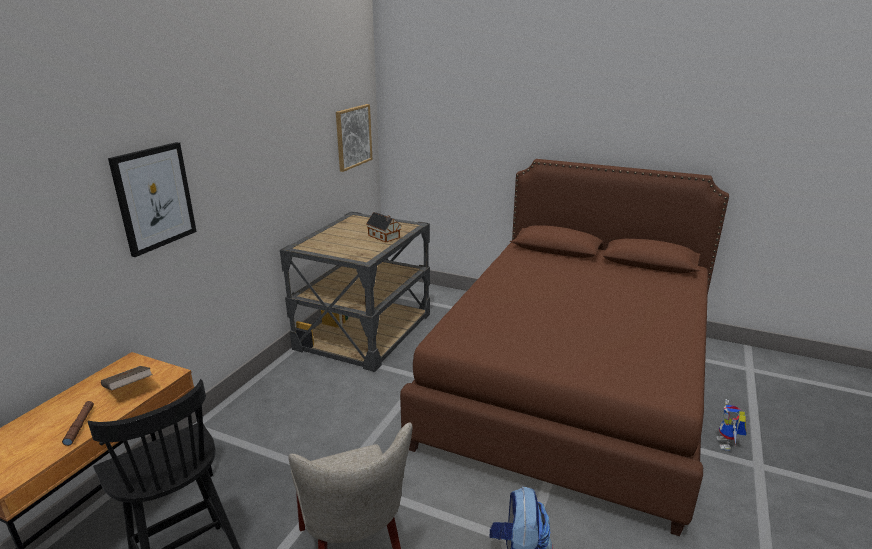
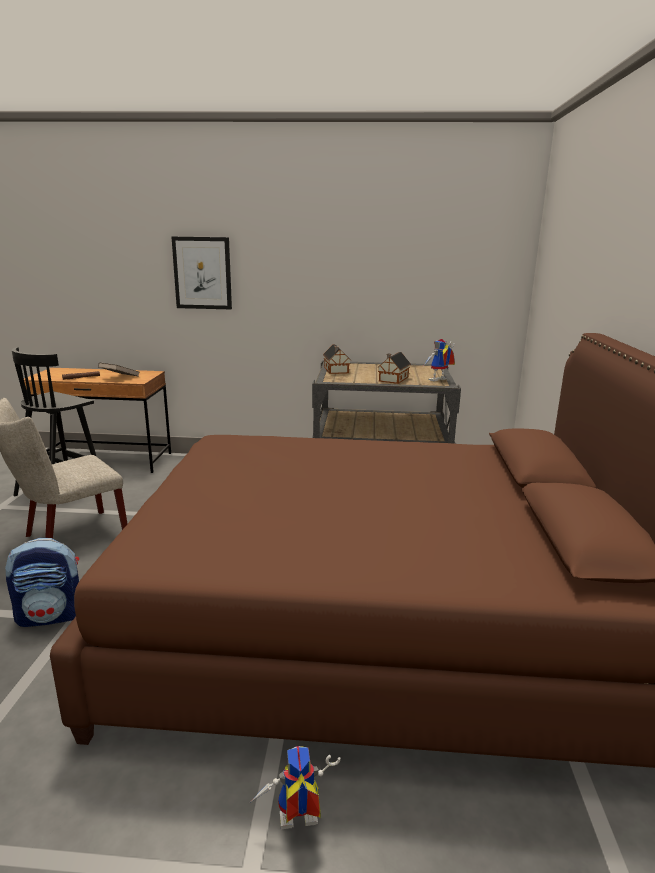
camera: 70 degrees right, 5 degrees down
picture [336,104,372,172] -> none
none -> toy house [323,344,350,374]
none -> toy robot [424,339,455,381]

